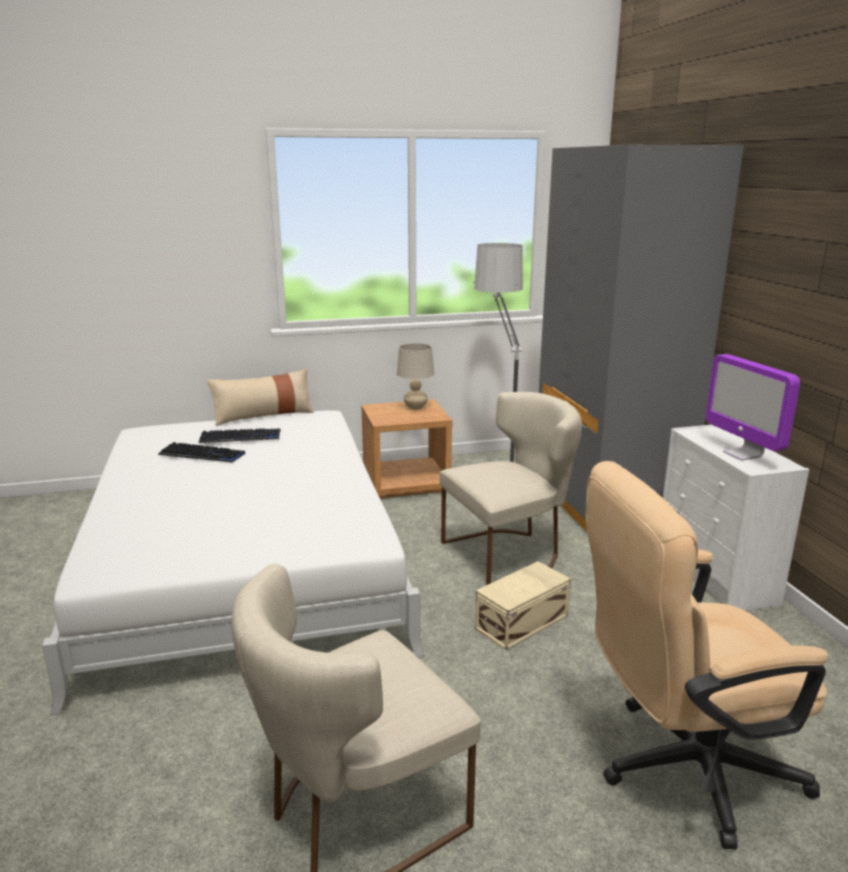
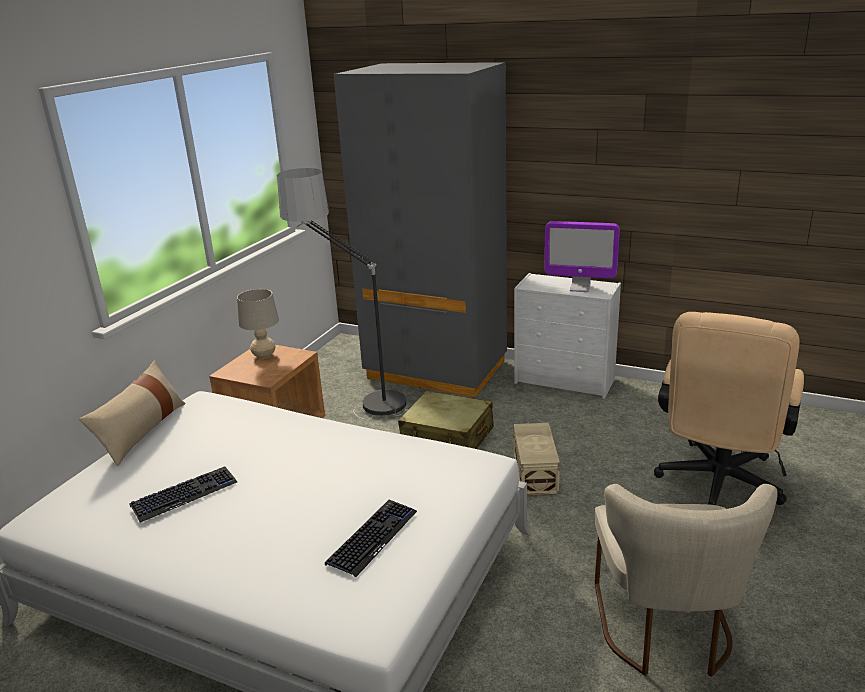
camera: 50 degrees left, 5 degrees up
keyboard [199,428,280,443] -> keyboard moved to [325,500,417,577]
beige chair [440,392,582,585] -> beige suitcase [398,391,494,449]

